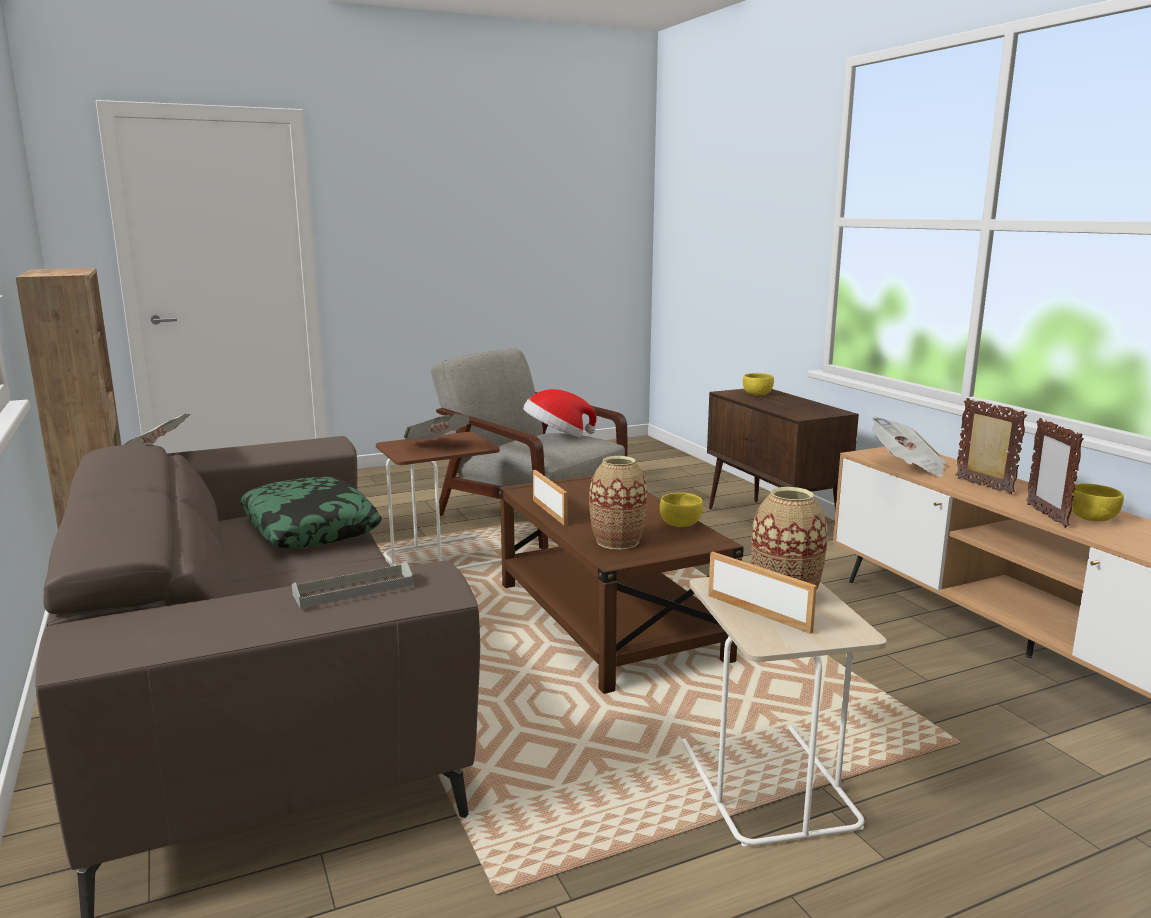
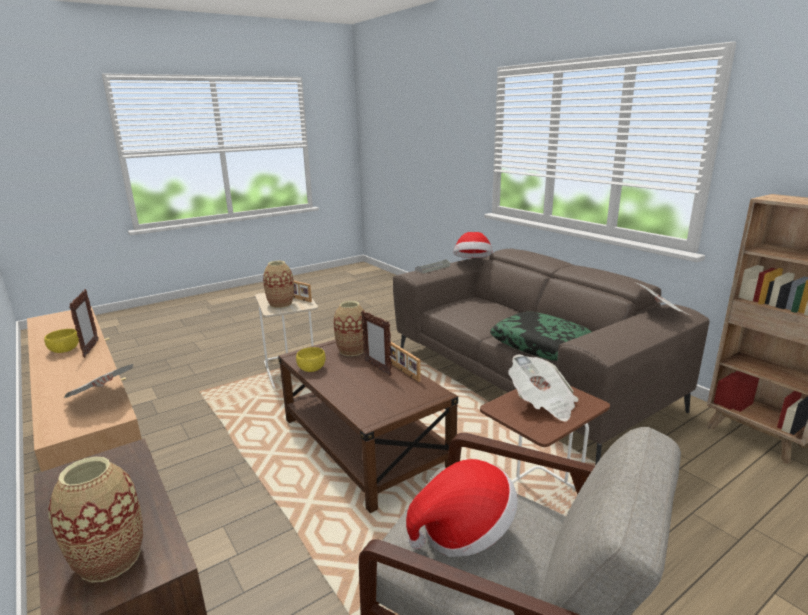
camera: 170 degrees right, 5 degrees up
yellow bowl [743,373,774,395] -> vase [48,456,143,583]
picture frame [955,398,1027,494] -> picture frame moved to [361,310,392,376]
none -> hat [453,232,493,258]

